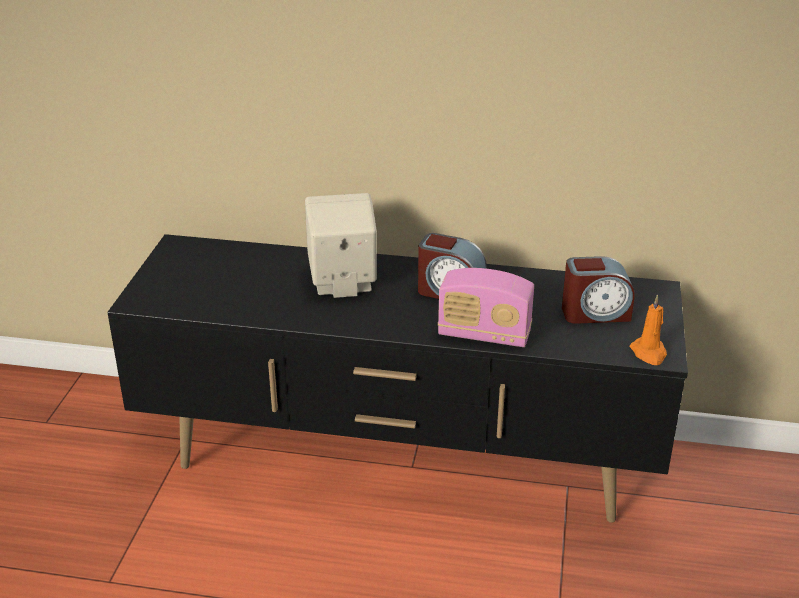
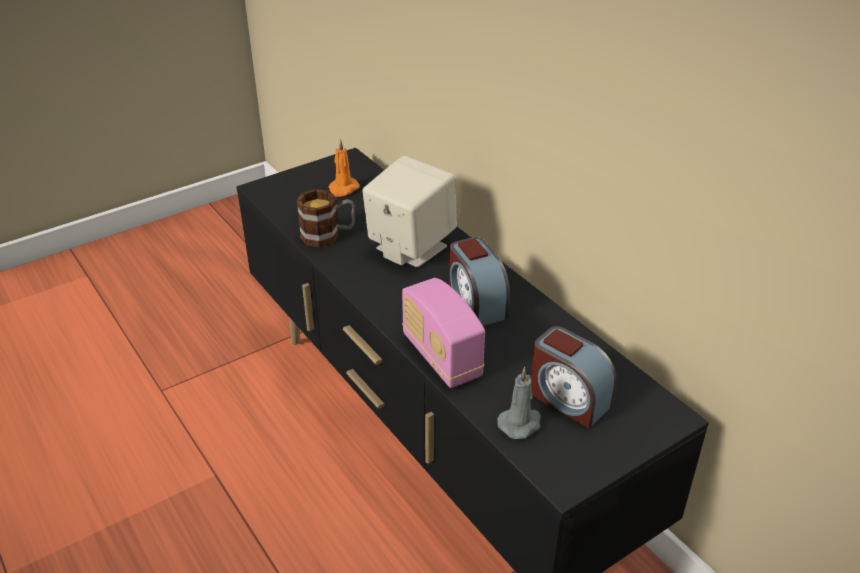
camera: 45 degrees right, 5 degrees up
orange candle [630,295,667,365] -> orange candle moved to [329,139,360,197]
none -> mug [296,189,355,247]
none -> grey candle [497,367,541,439]

